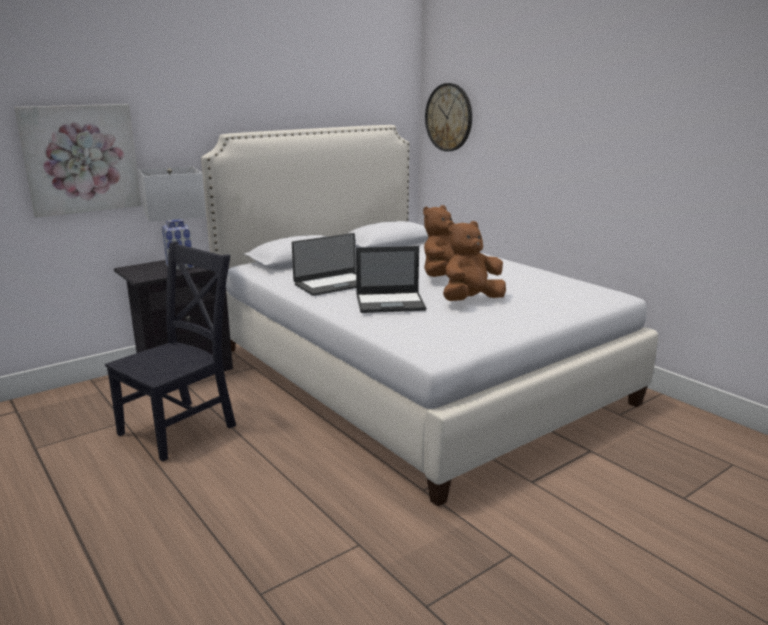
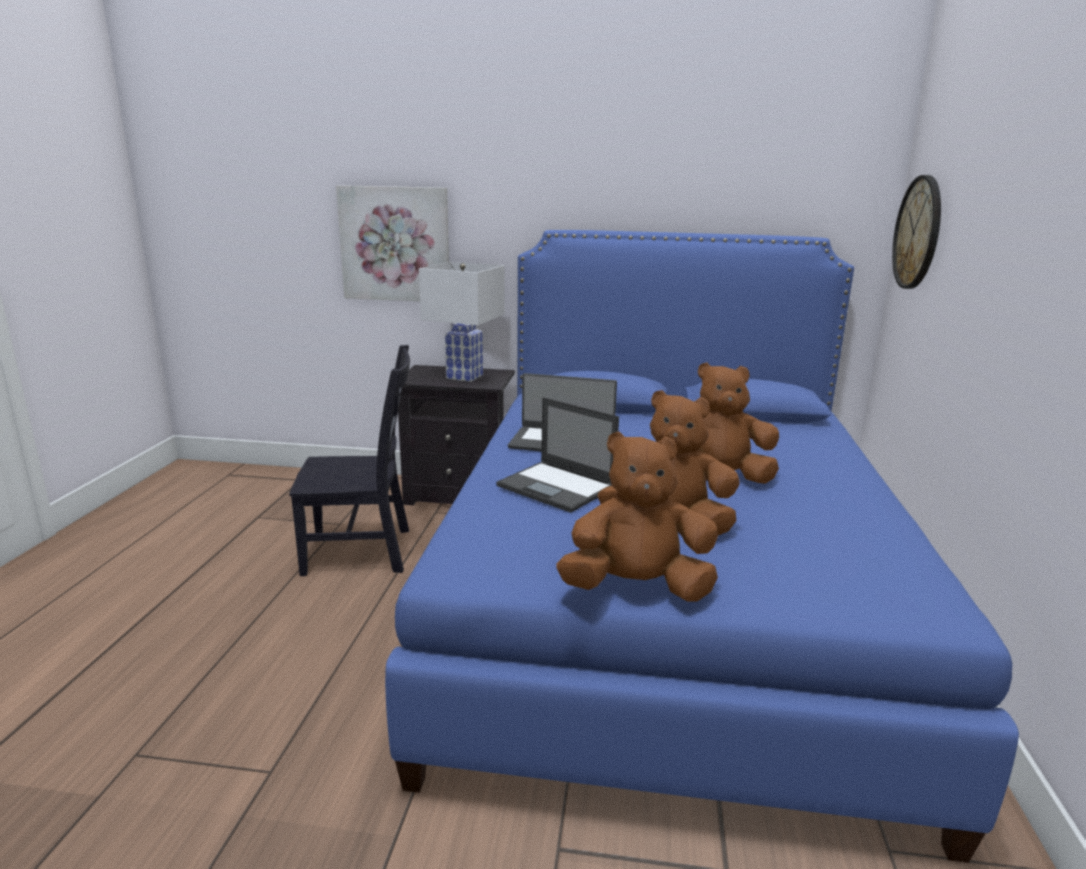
camera: 45 degrees right, 0 degrees up
white bed [201,125,658,507] -> blue bed [385,230,1019,863]
none -> brown plush toy [556,432,718,601]

